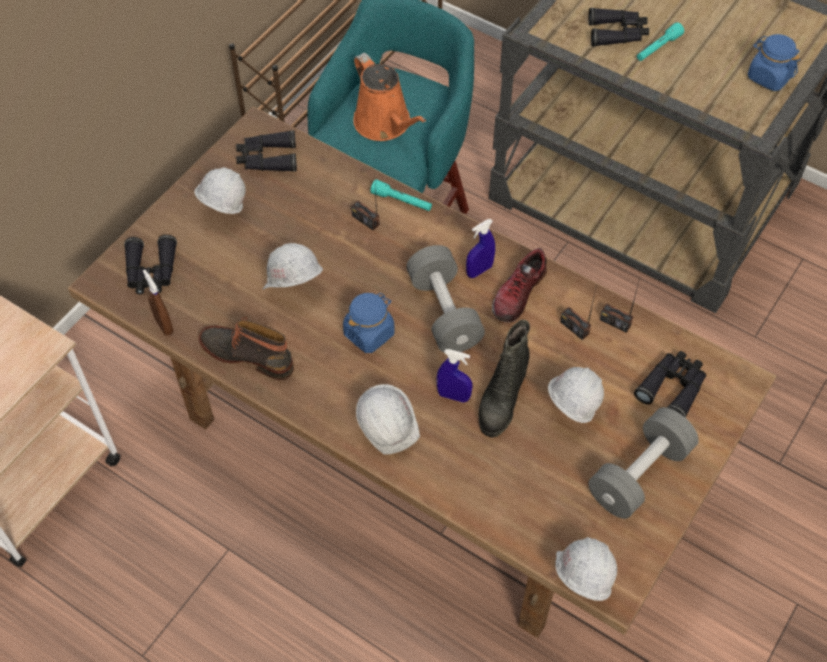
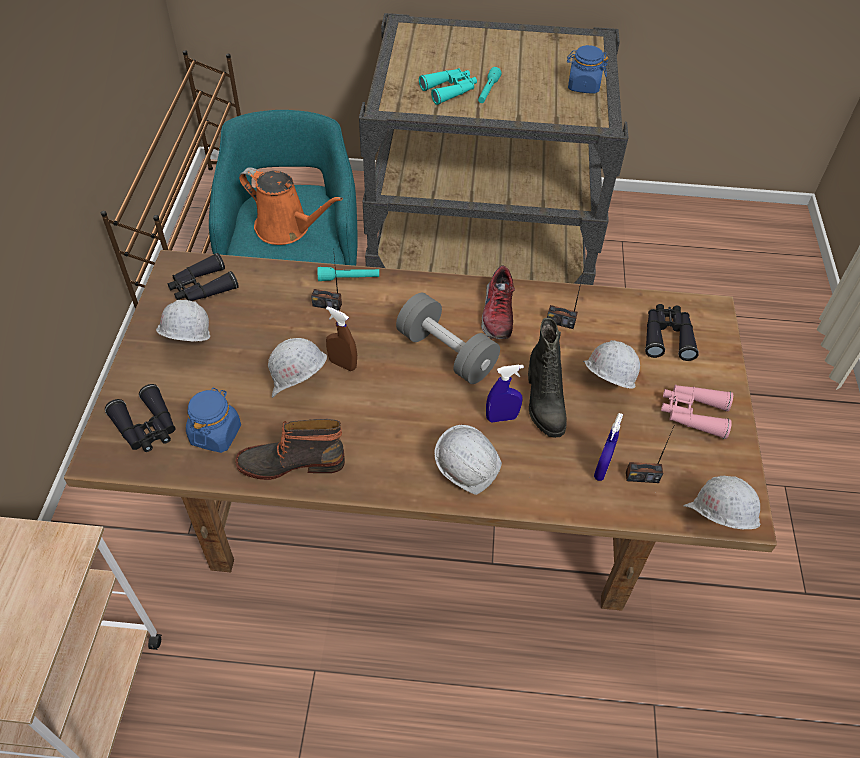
camera: 30 degrees left, 5 degrees down
brown spray bottle [143,270,173,335] -> brown spray bottle moved to [326,306,357,371]
blue jar [343,293,394,353] -> blue jar moved to [186,388,241,453]
blue spray bottle [466,219,495,278] -> blue spray bottle moved to [594,413,623,481]
grey dumbbell [588,407,699,519] -> pink binoculars [661,385,733,439]
black binoculars [589,8,649,47] -> turquoise binoculars [419,68,477,105]
radio [600,279,640,333] -> radio moved to [626,424,675,483]

